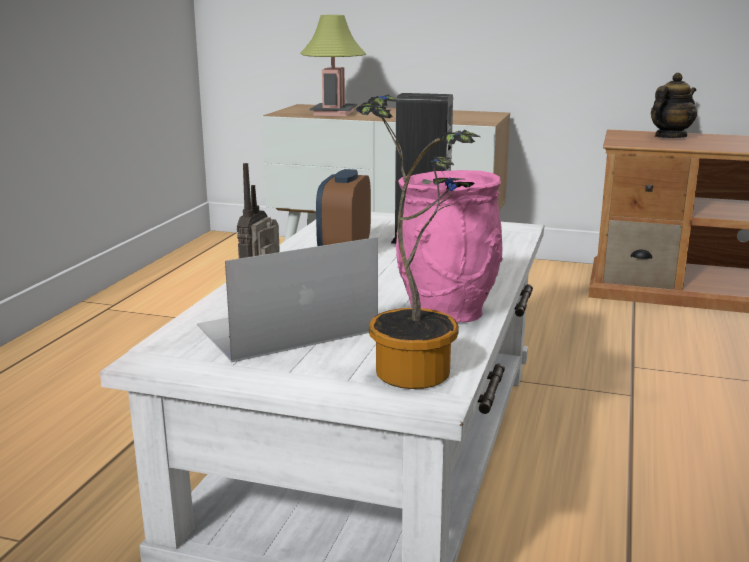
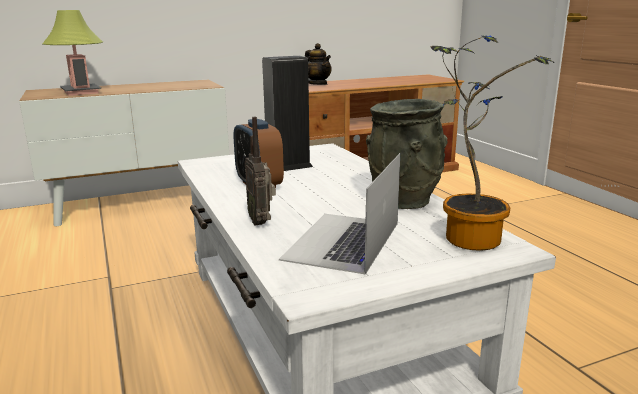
camera: 40 degrees left, 0 degrees up
pink vase [395,170,503,323] -> grey vase [366,99,448,209]
teapot [651,73,697,138] -> teapot turned 135 degrees clockwise [305,43,332,85]

